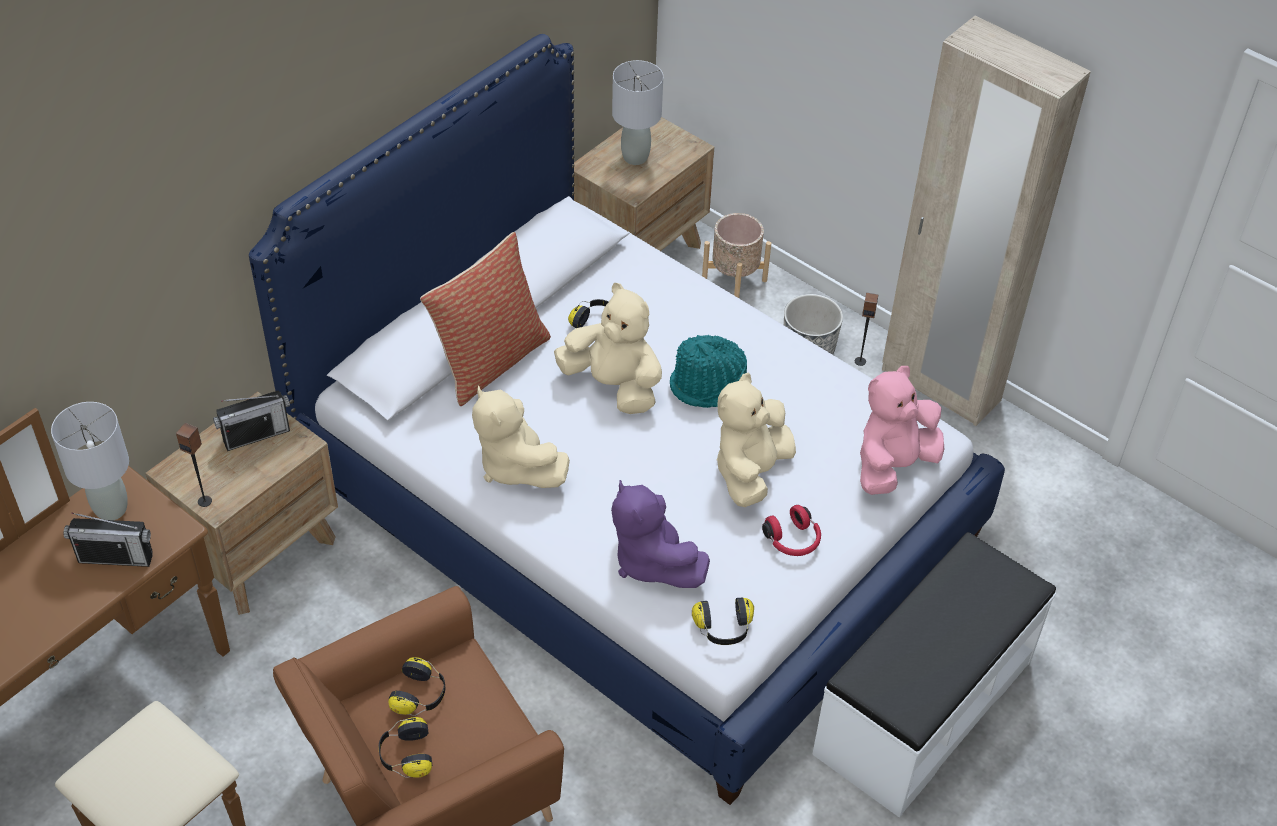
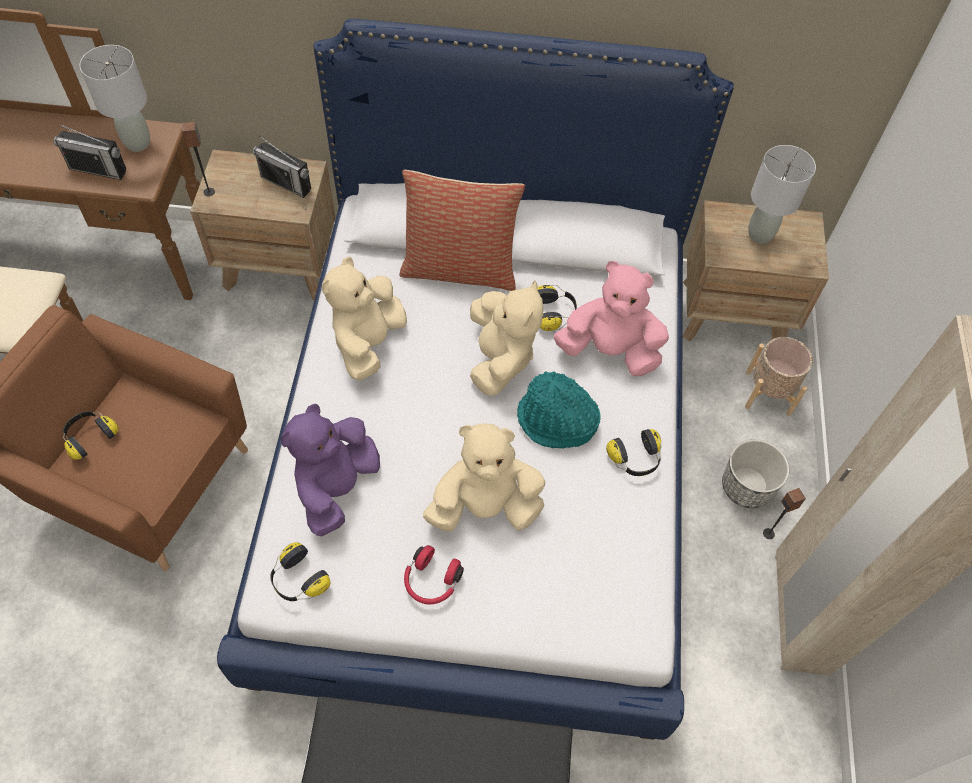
camera: 55 degrees right, 10 degrees up
radio [64,513,153,567] -> radio turned 45 degrees counterclockwise [54,123,126,180]
headphones [388,657,445,716] -> headphones moved to [606,429,661,476]
pink plush toy [860,366,944,495] -> pink plush toy moved to [554,261,669,376]

